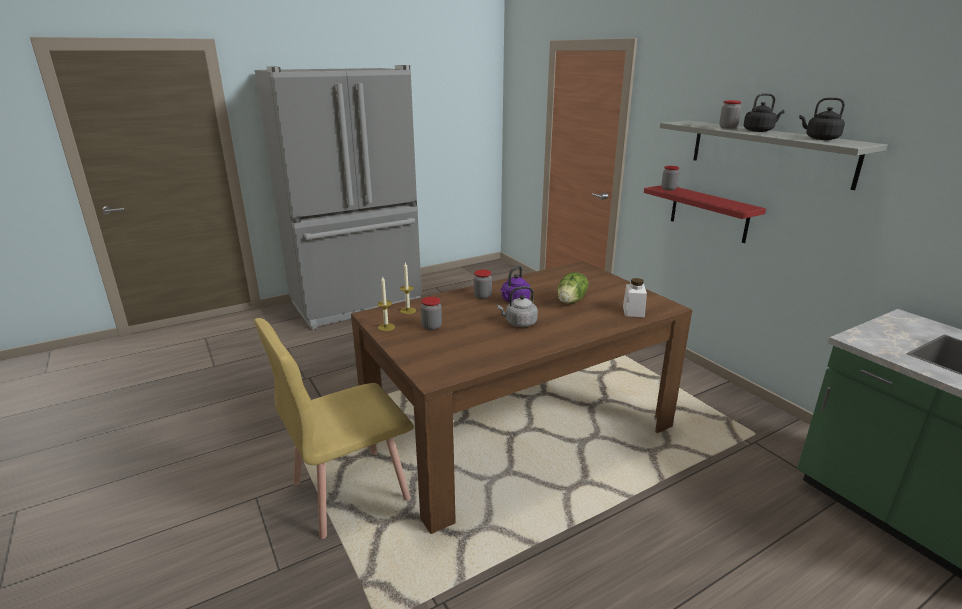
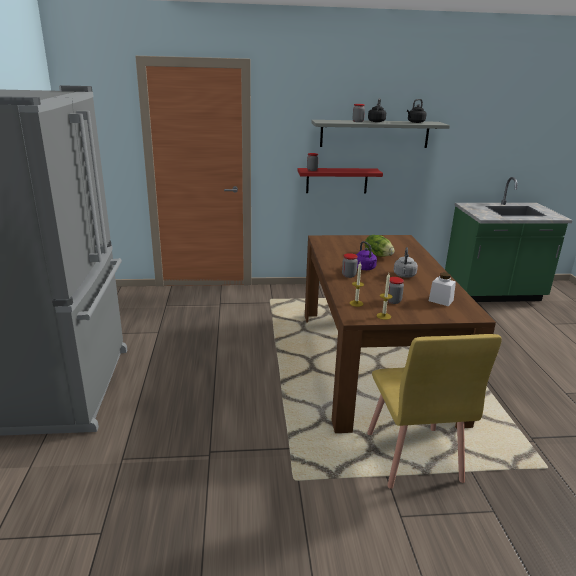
camera: 65 degrees left, 0 degrees up
white jar [623,278,647,317] -> white jar moved to [429,272,456,306]

